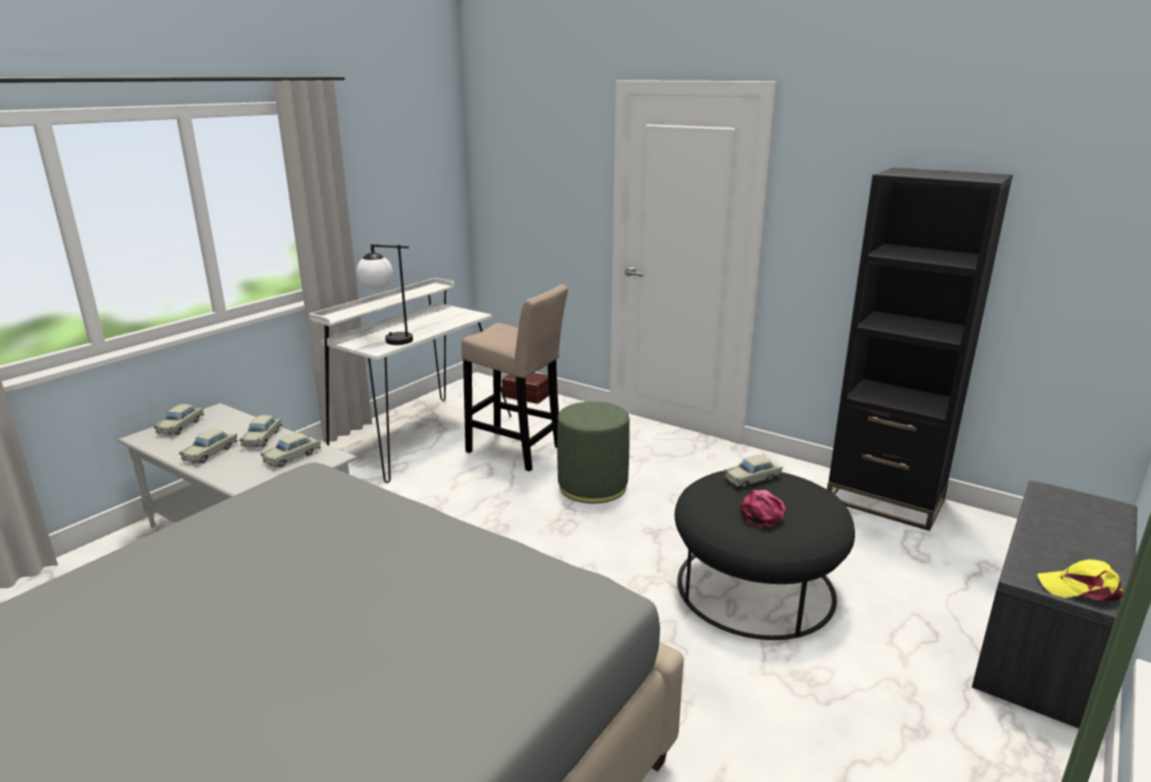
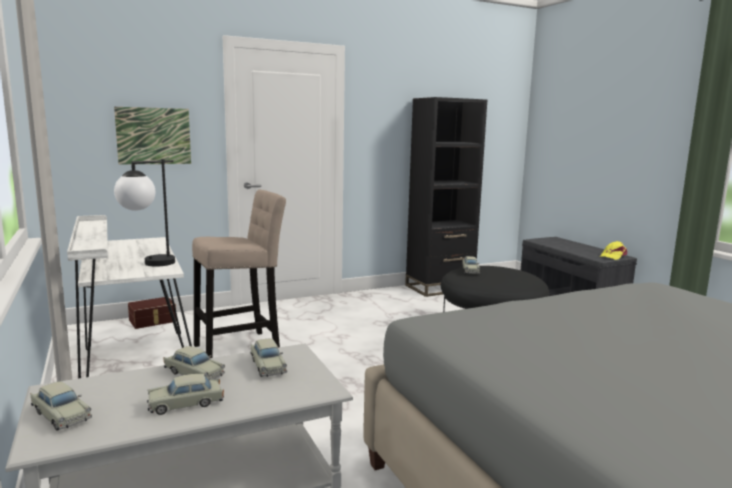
camera: 60 degrees left, 10 degrees down
beige toy car [179,429,238,463] -> beige toy car turned 105 degrees clockwise [147,374,224,415]
green ottoman [557,401,630,503] -> none
pink cap [740,490,786,528] -> none
none -> picture [114,107,191,165]

